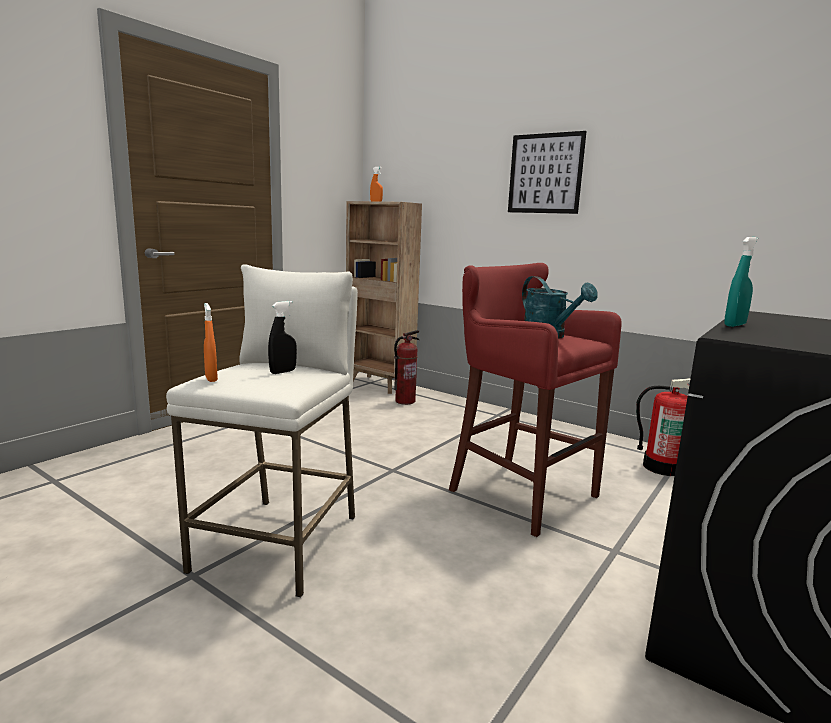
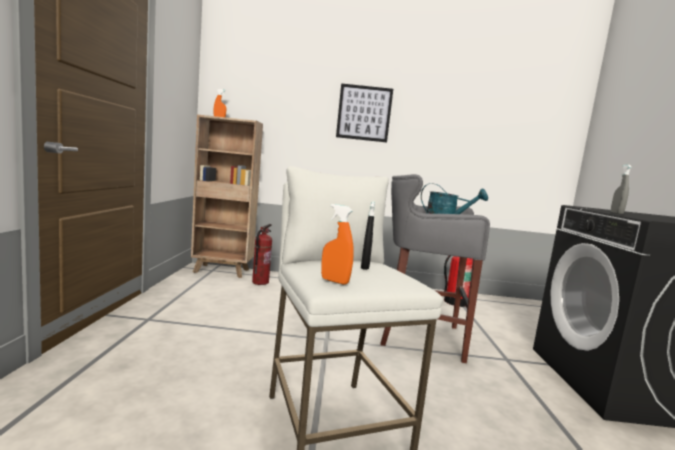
camera: 35 degrees left, 5 degrees down
red stool [449,263,622,537] -> grey stool [380,174,490,363]
turquoise spray bottle [724,237,758,327] -> grey spray bottle [611,165,631,214]

